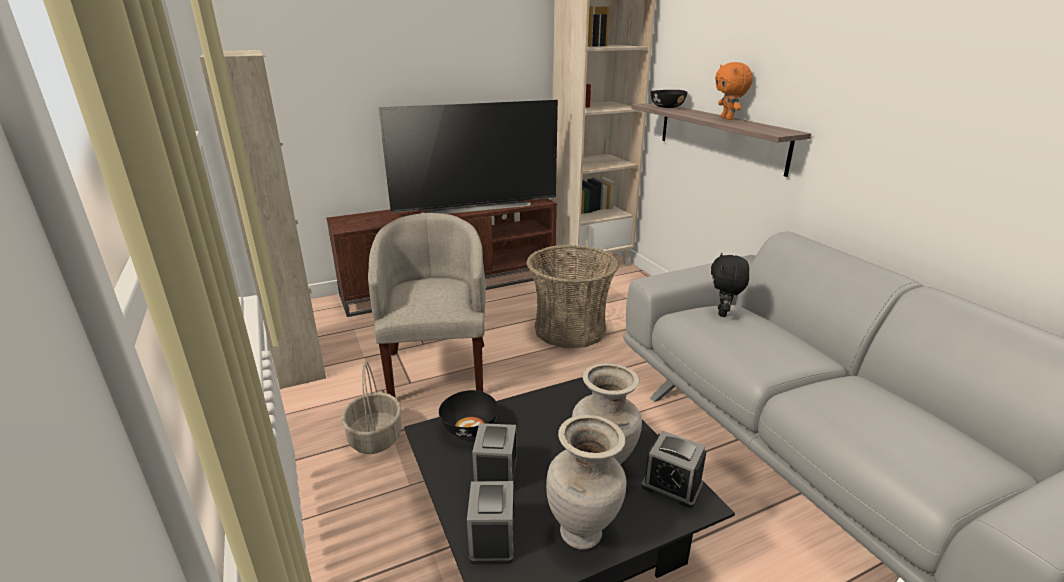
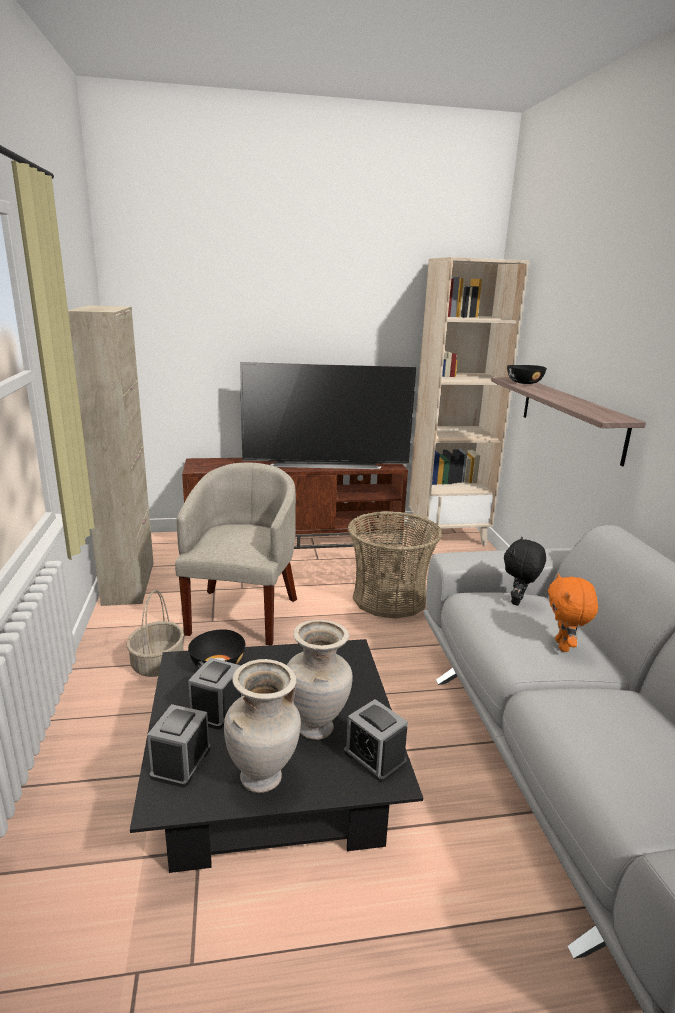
camera: 15 degrees right, 5 degrees down
orange plush toy [715,62,753,120] -> orange plush toy moved to [548,573,598,652]

